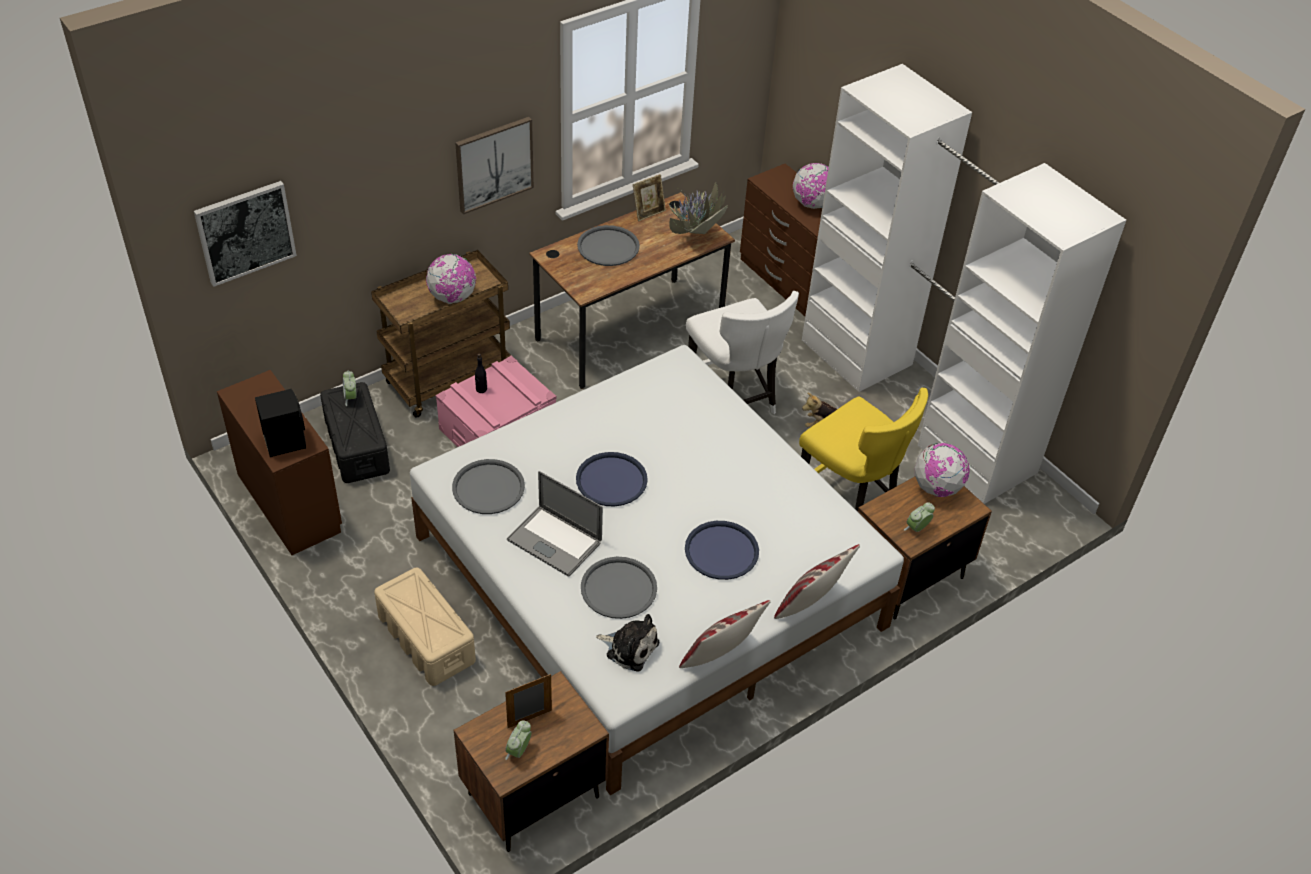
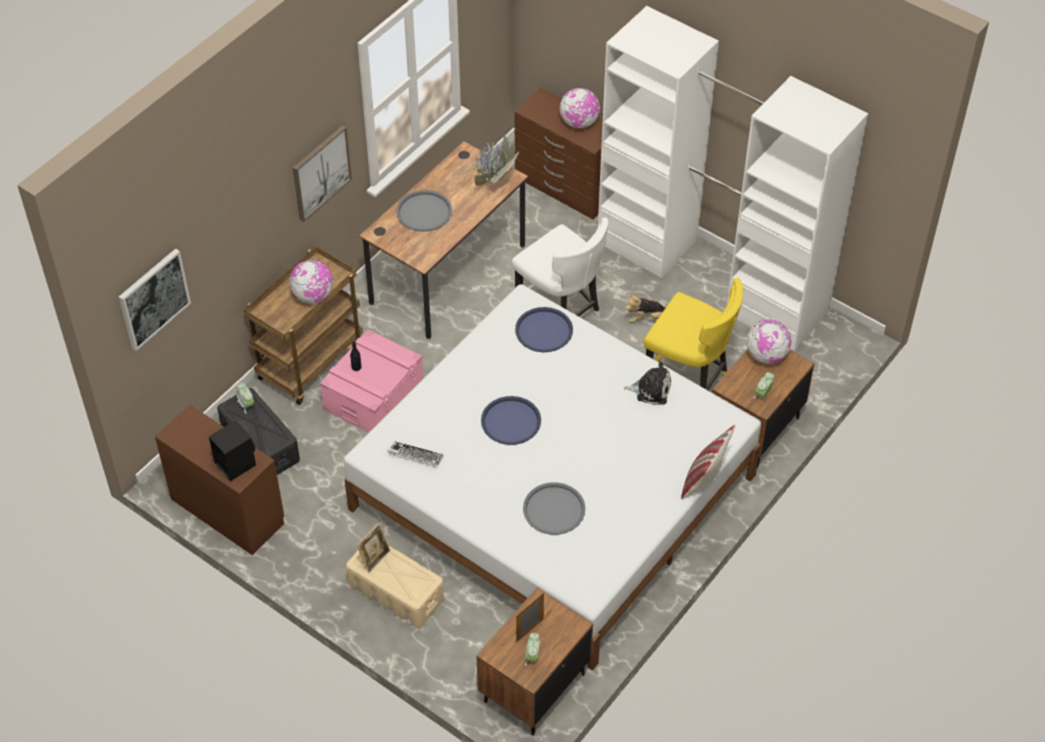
camera: 15 degrees left, 5 degrees up
grey tray [452,459,525,514] -> keyboard [387,441,444,466]
laptop [507,471,603,577] -> none
plush toy [596,614,659,672] -> plush toy moved to [624,361,671,405]
picture frame [633,174,666,221] -> picture frame moved to [356,523,391,573]
pillow [679,600,771,668] -> none
blue tray [685,521,759,580] -> blue tray moved to [515,307,573,352]

